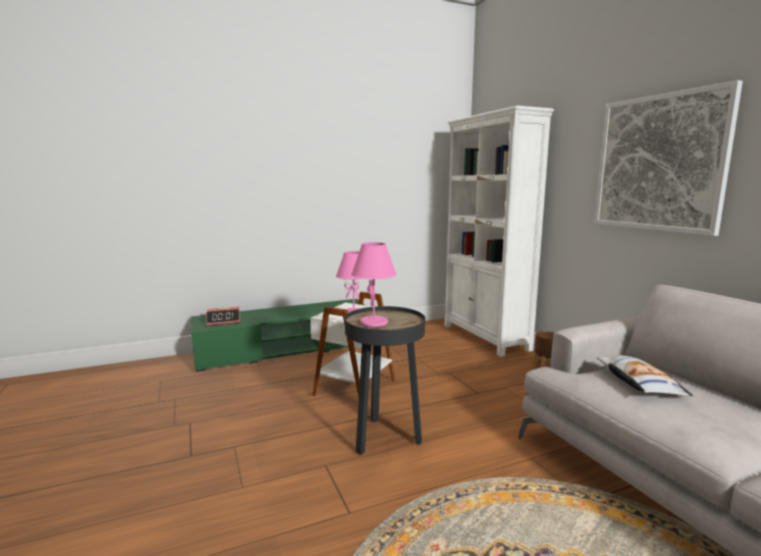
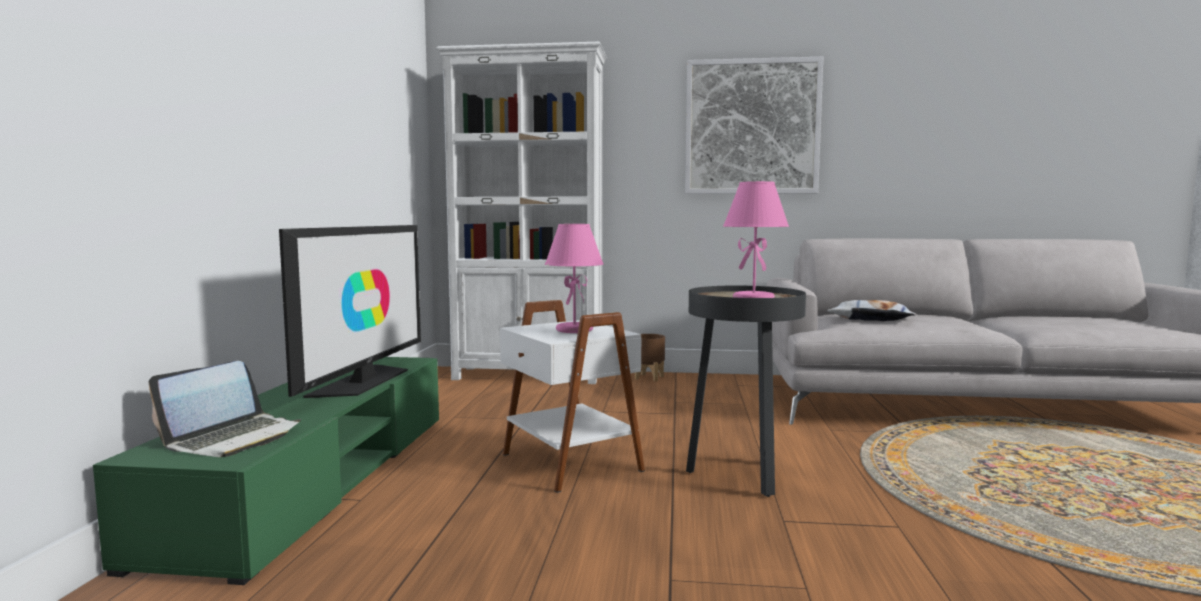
camera: 60 degrees left, 5 degrees down
alarm clock [206,307,240,325] -> laptop [148,361,301,457]
none -> television [279,225,421,398]

